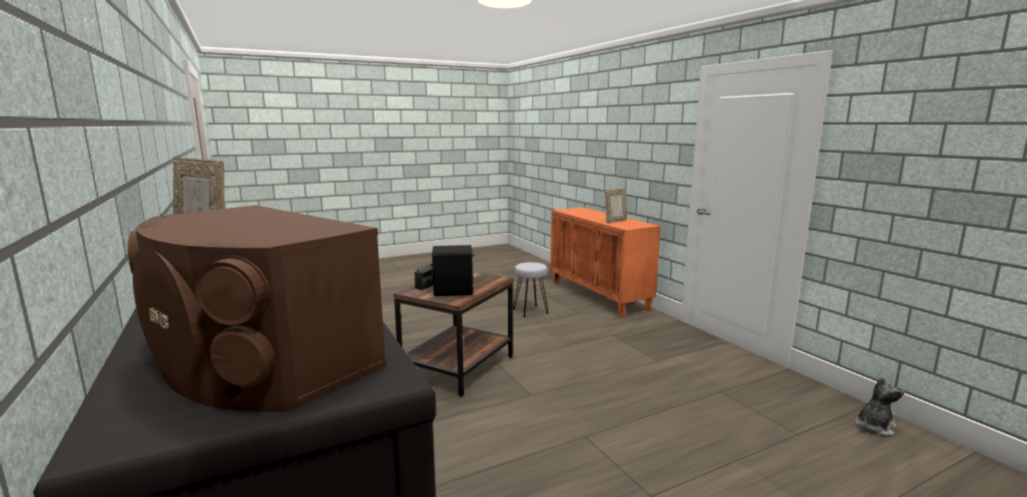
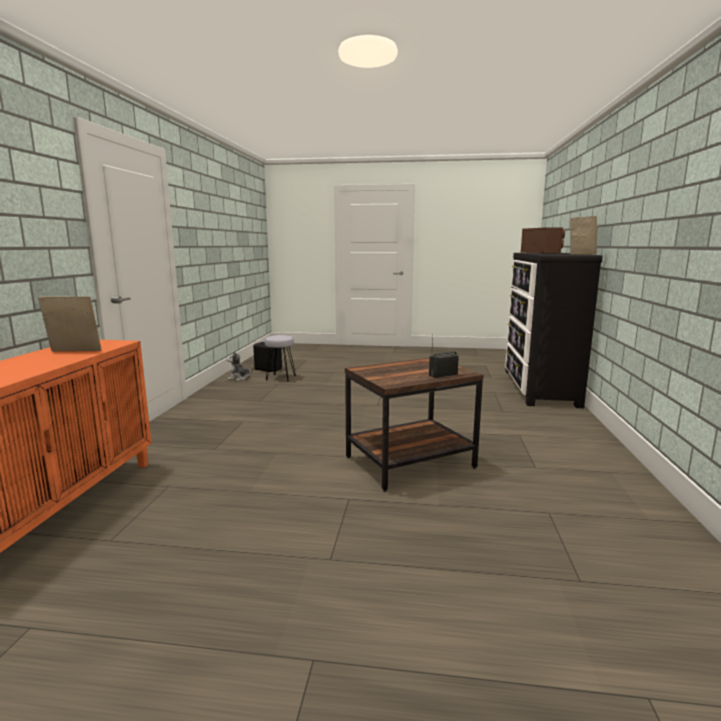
camera: 145 degrees left, 0 degrees up
black speaker [432,245,476,296] -> black speaker moved to [253,342,282,372]
grey stool [513,262,548,317] -> grey stool moved to [265,335,296,382]

